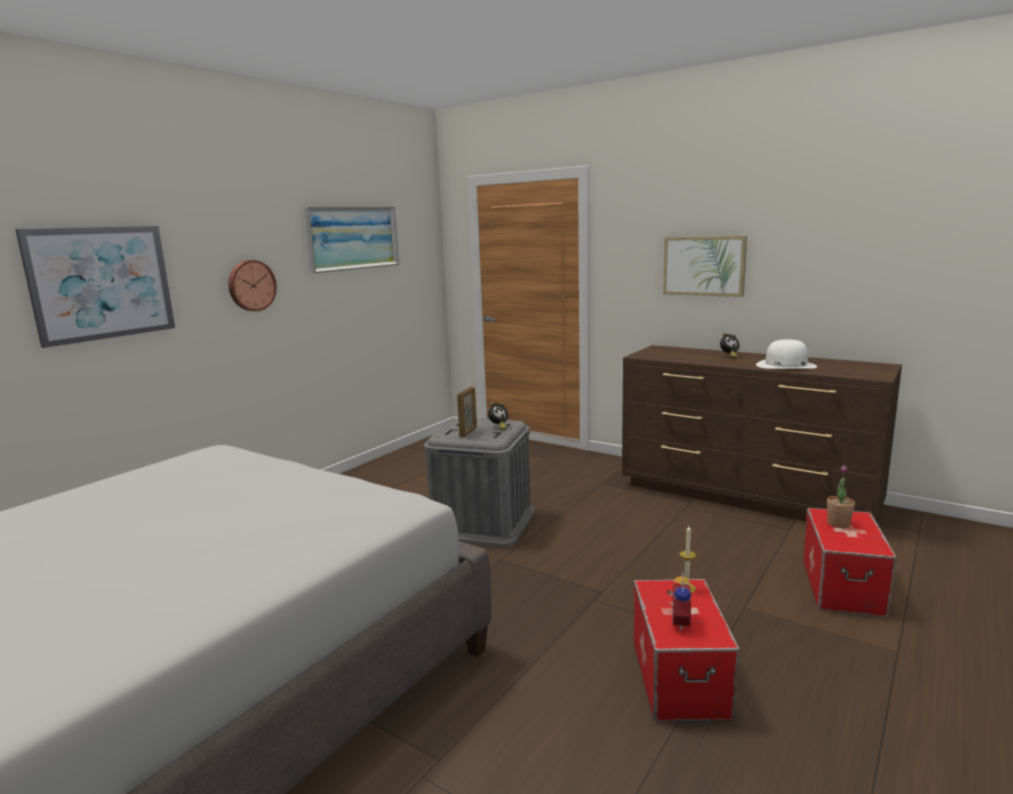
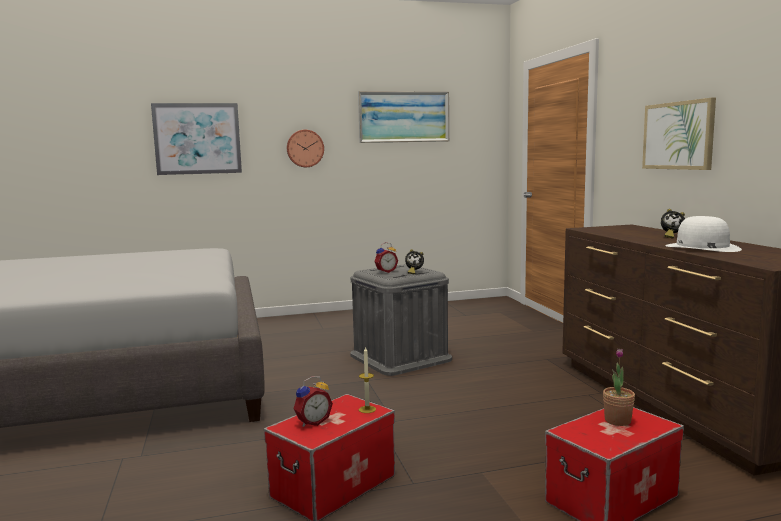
camera: 40 degrees right, 5 degrees down
picture frame [457,387,477,438] -> alarm clock [374,242,398,273]

